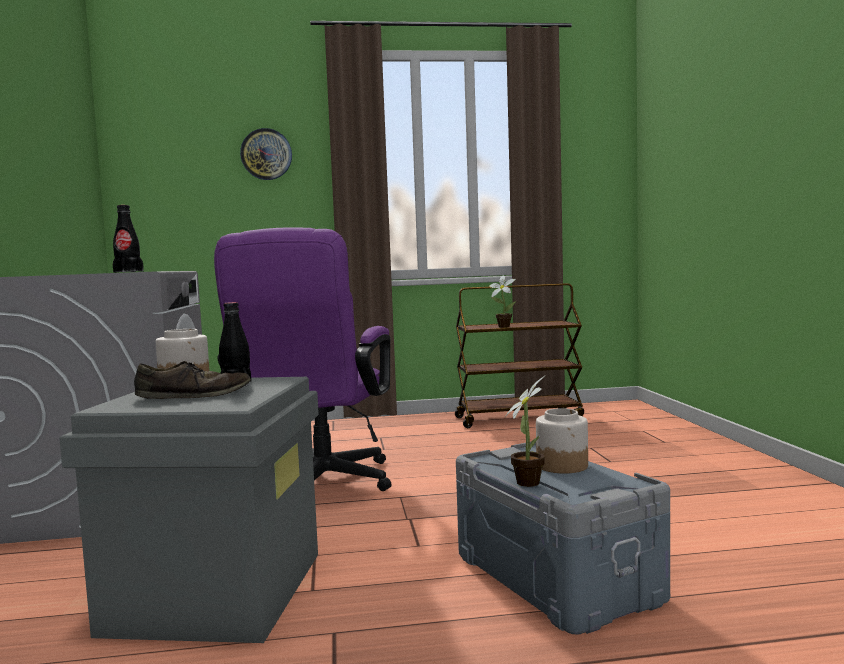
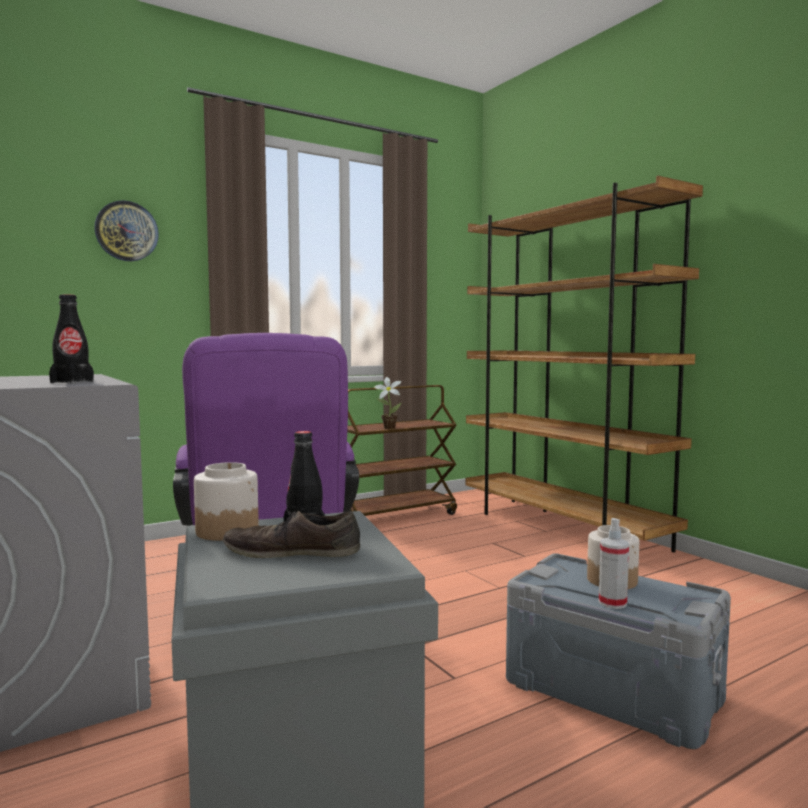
camera: 25 degrees left, 0 degrees up
brown shoe [134,361,251,399] -> brown shoe turned 135 degrees counterclockwise [223,510,360,558]
potted plant [505,376,545,487] -> spray bottle [599,518,629,609]
none -> brown bookcase [465,176,703,552]

